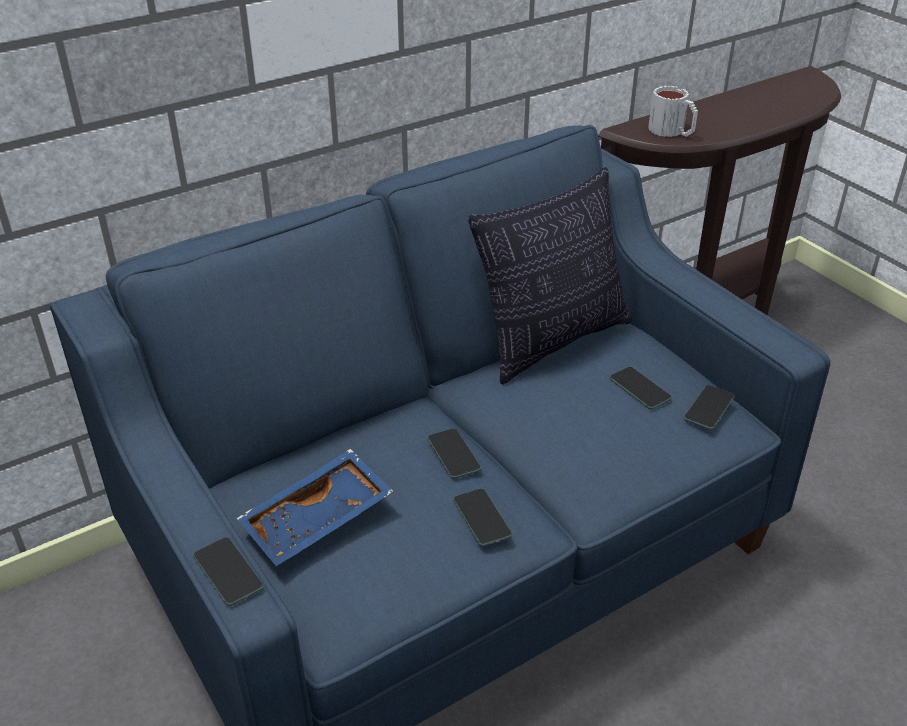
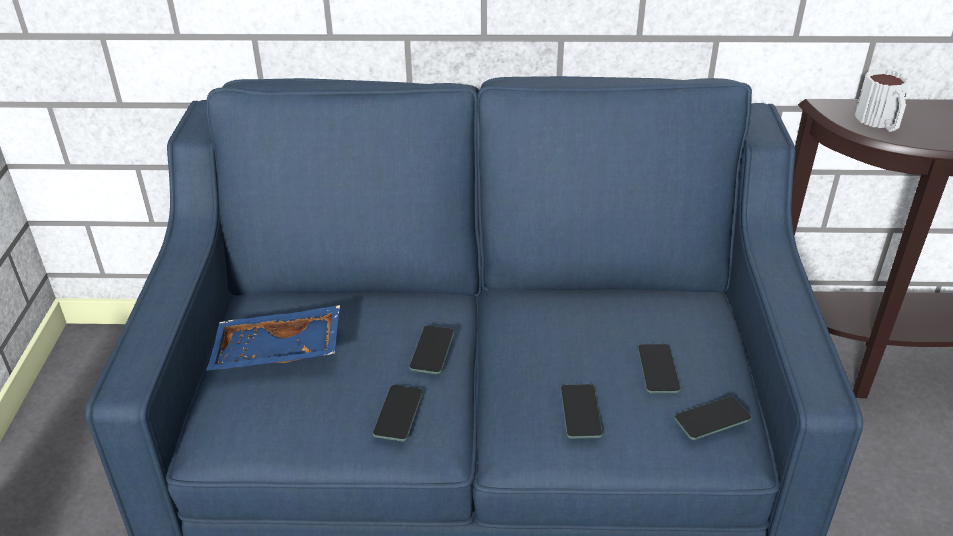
camera: 35 degrees right, 0 degrees up
phone [193,537,264,606] -> phone moved to [560,384,603,439]
pillow [468,167,632,385] -> none

